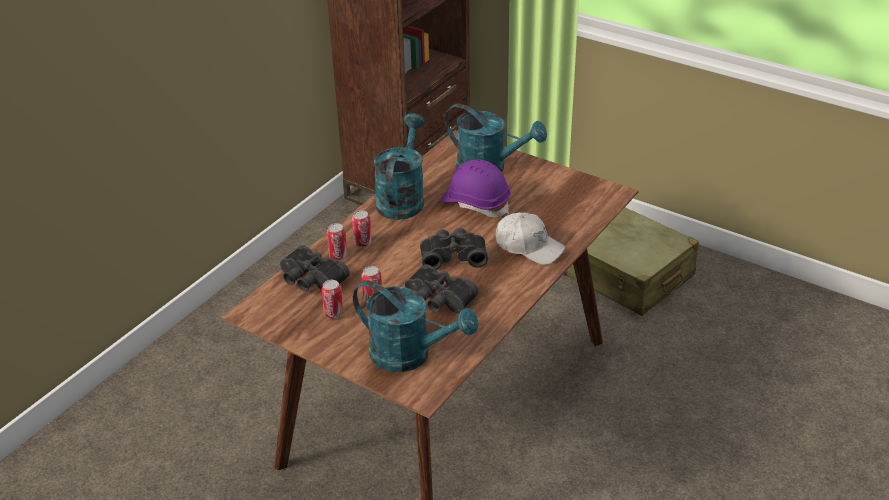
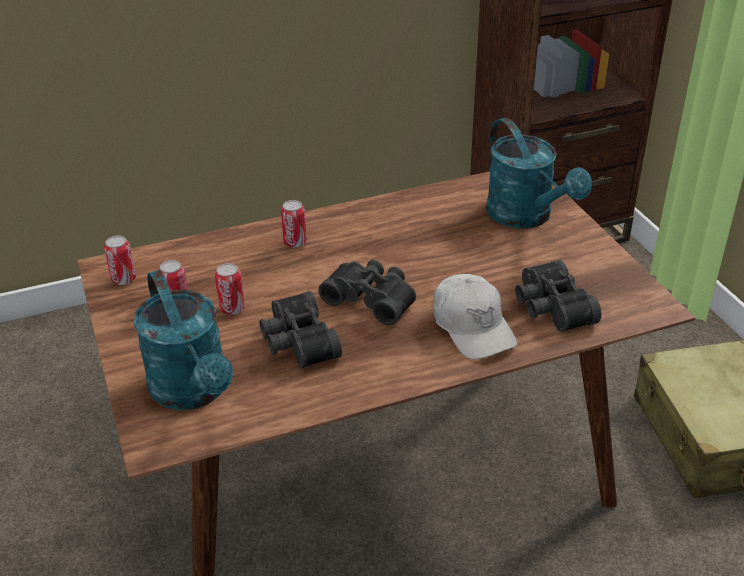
camera: 35 degrees right, 0 degrees up
black binoculars [280,245,350,292] -> black binoculars moved to [515,260,602,332]
can [327,223,347,260] -> can moved to [104,236,136,285]
turquoise watering can [374,113,425,220] -> none
purple hard hat [440,159,511,217] -> none

